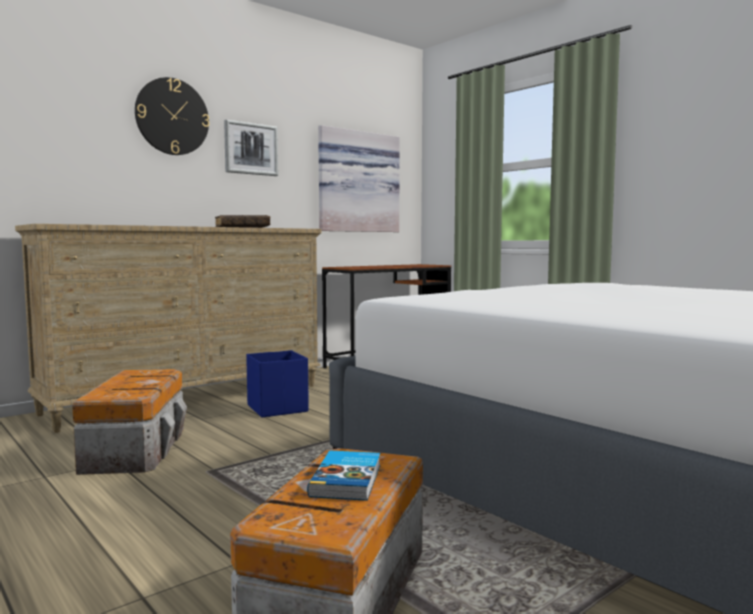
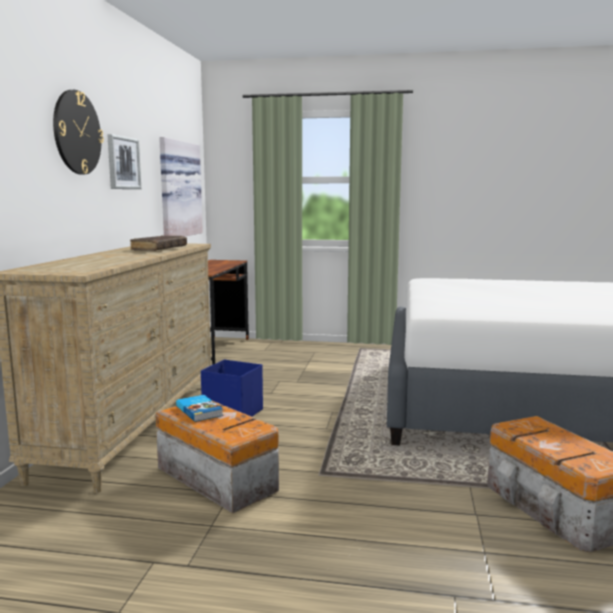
camera: 40 degrees left, 5 degrees up
book [307,451,380,501] -> book moved to [176,395,223,422]

